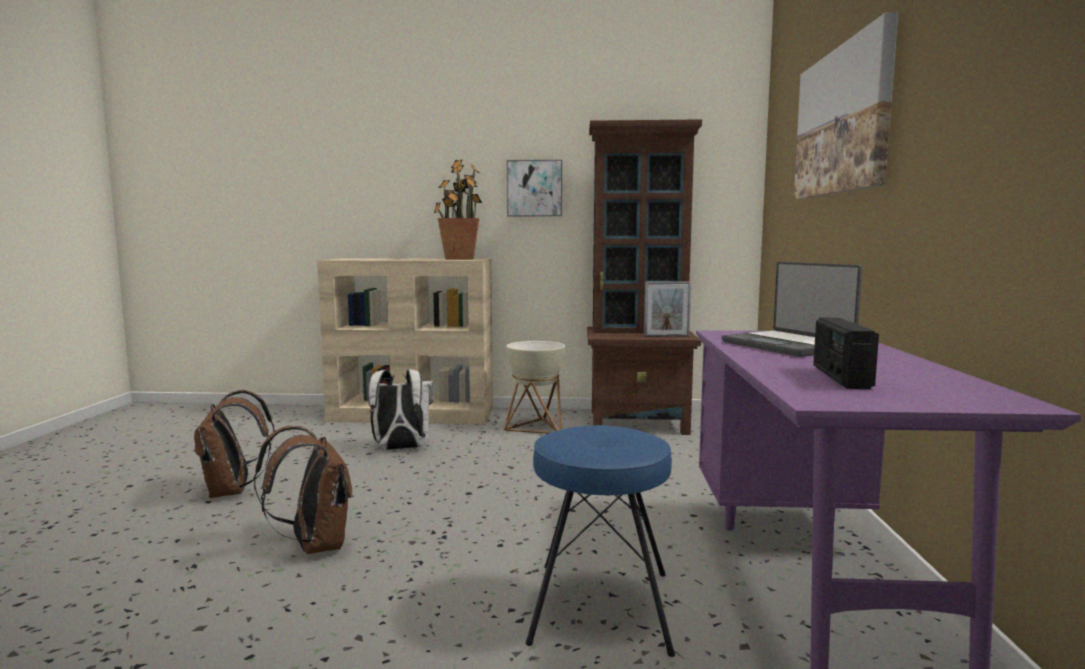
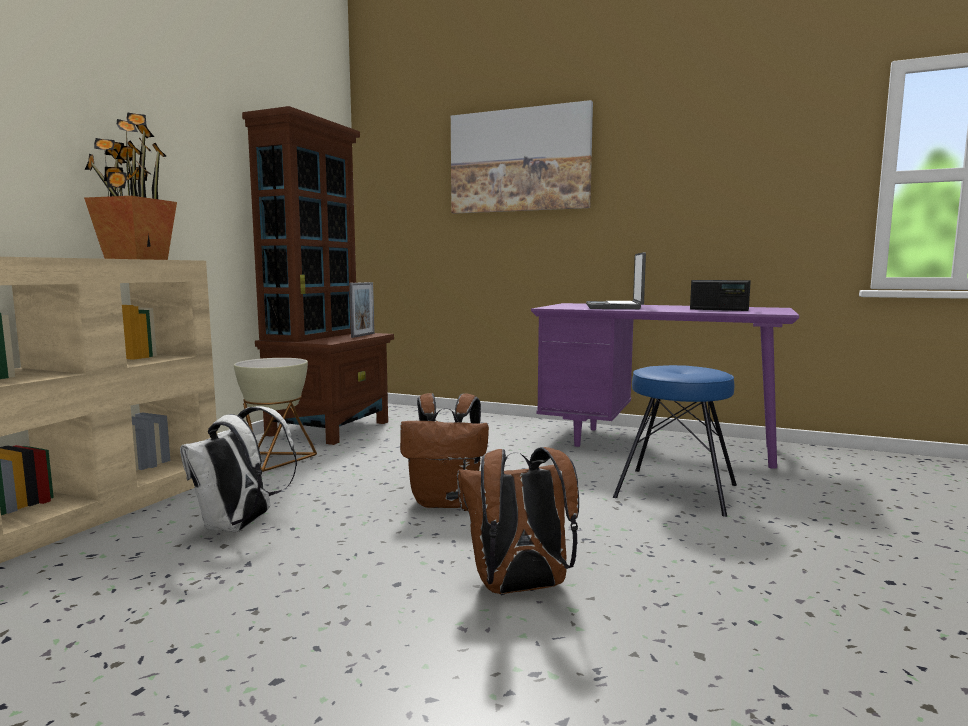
camera: 70 degrees left, 0 degrees up
brown backpack [194,390,275,498] -> brown backpack moved to [400,393,489,508]
picture [507,160,562,216] -> none
laptop [722,262,862,357] -> laptop turned 105 degrees clockwise [586,252,646,309]

